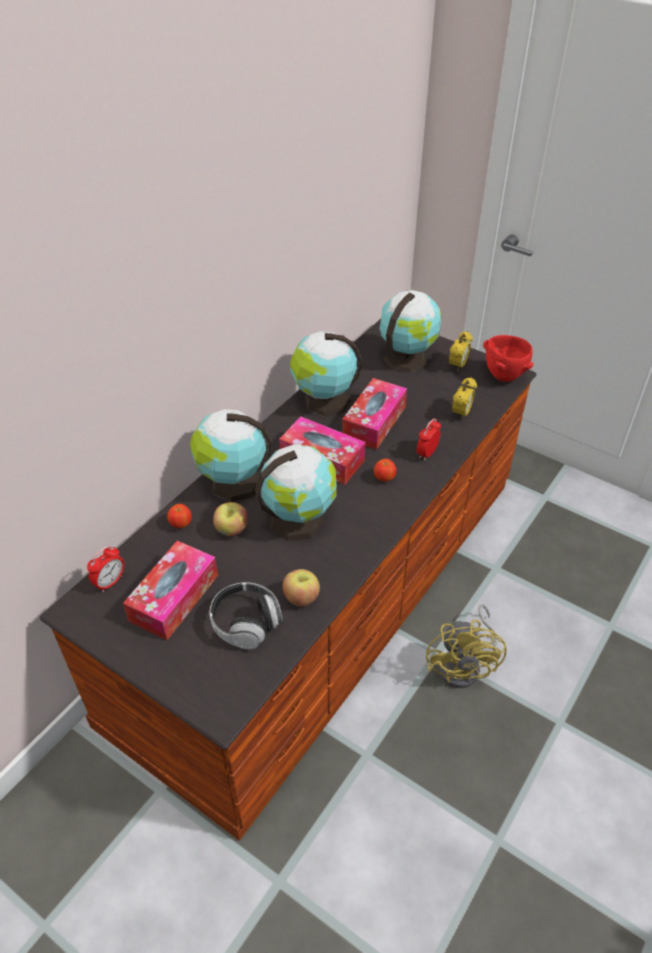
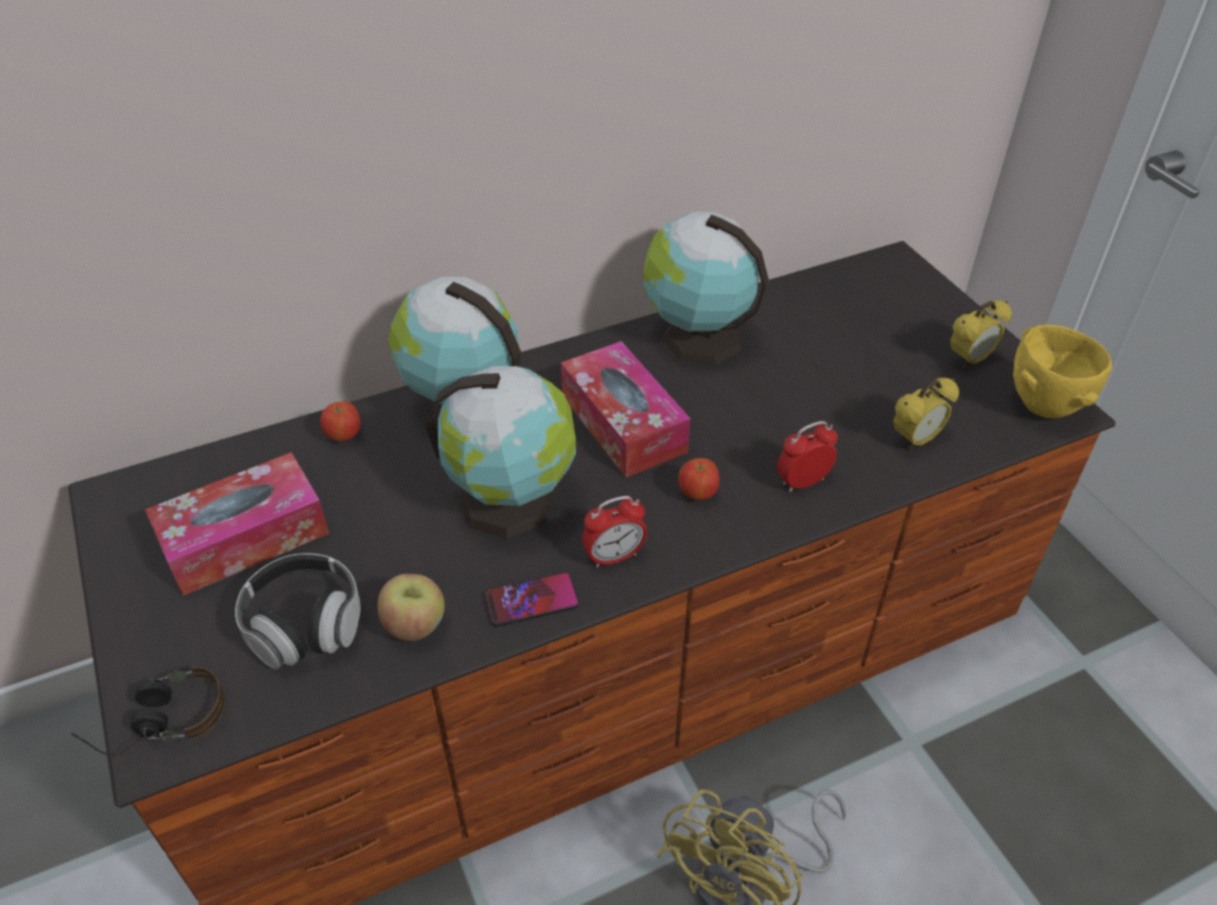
camera: 30 degrees right, 0 degrees up
alarm clock [87,546,125,592] -> alarm clock moved to [582,496,647,568]
apple [213,502,248,536] -> none
tissue box [342,378,407,450] -> none
globe [380,290,441,373] -> none
red bowl [483,335,533,382] -> yellow bowl [1013,325,1112,418]
none -> headphones [72,667,225,756]
none -> phone [484,572,580,627]

